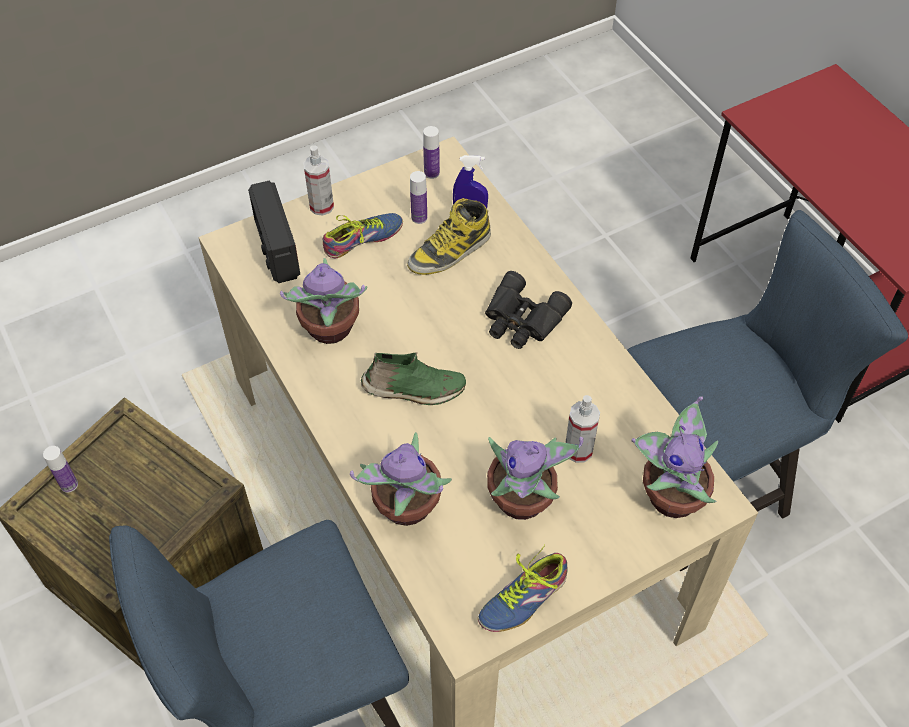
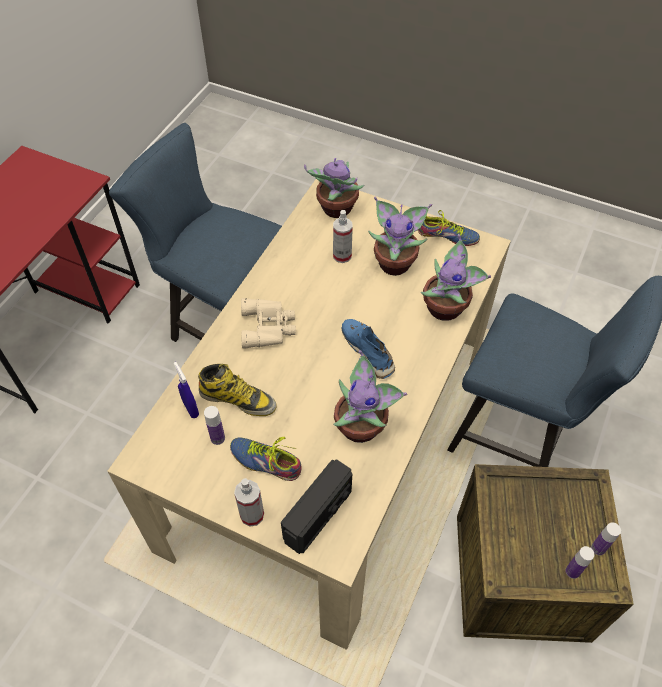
camera: 125 degrees left, 0 degrees up
green shoe [361,352,466,405] -> blue shoe [342,319,395,379]
bottle [423,126,440,179] -> bottle moved to [591,522,621,556]
black binoculars [485,271,572,349] -> beige binoculars [241,298,296,348]

